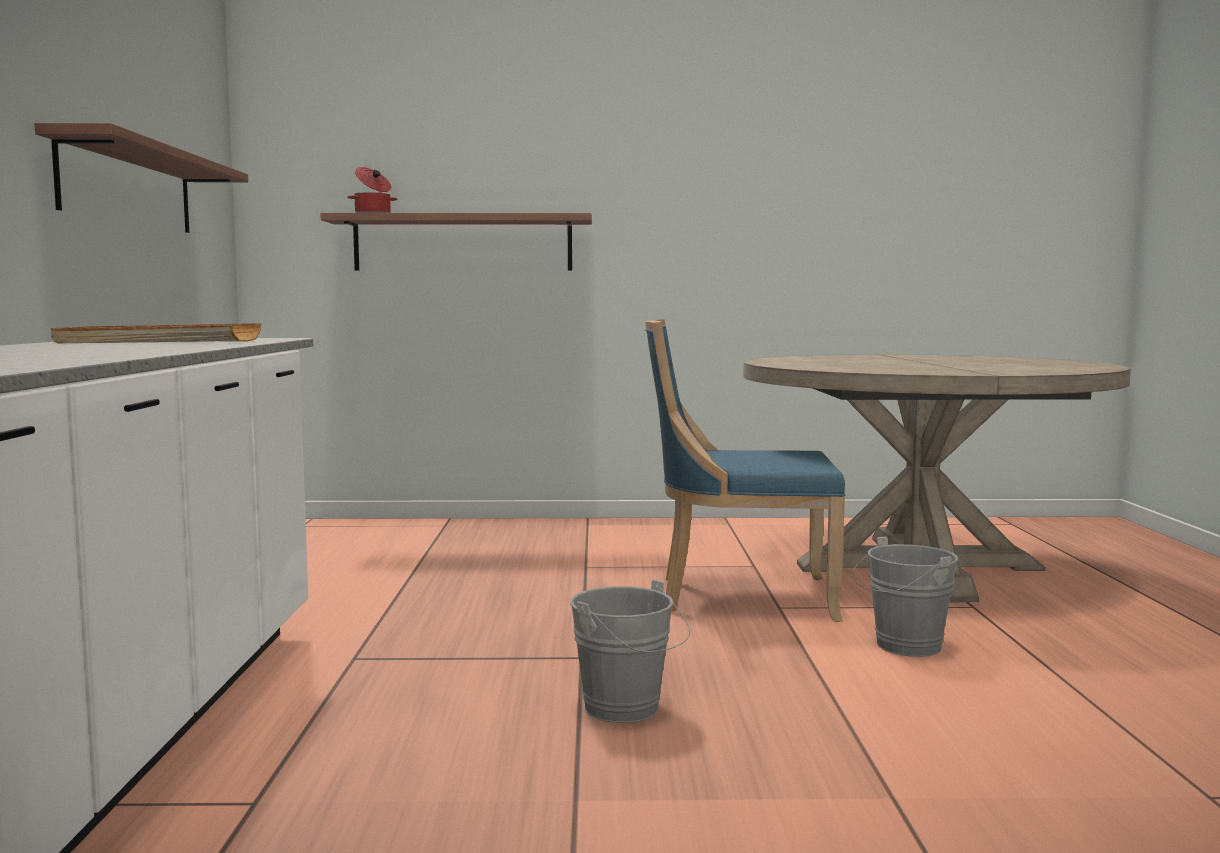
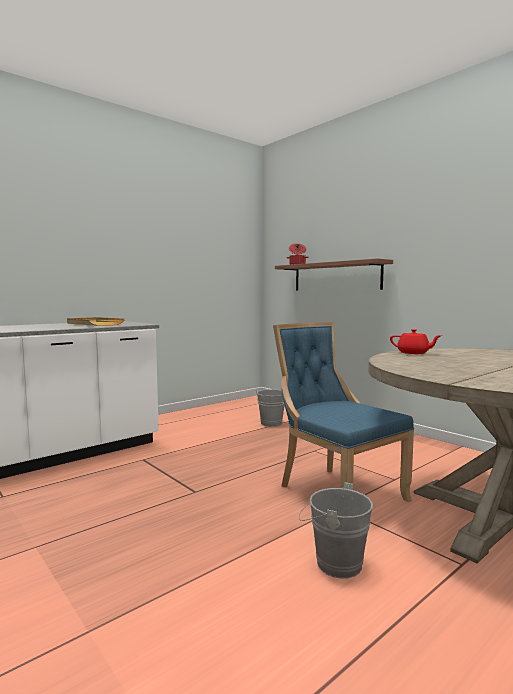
camera: 50 degrees right, 0 degrees up
shelf [35,123,248,233] -> none
grey bucket [570,579,690,723] -> grey bucket moved to [256,389,285,427]
none -> red teapot [390,329,442,354]

